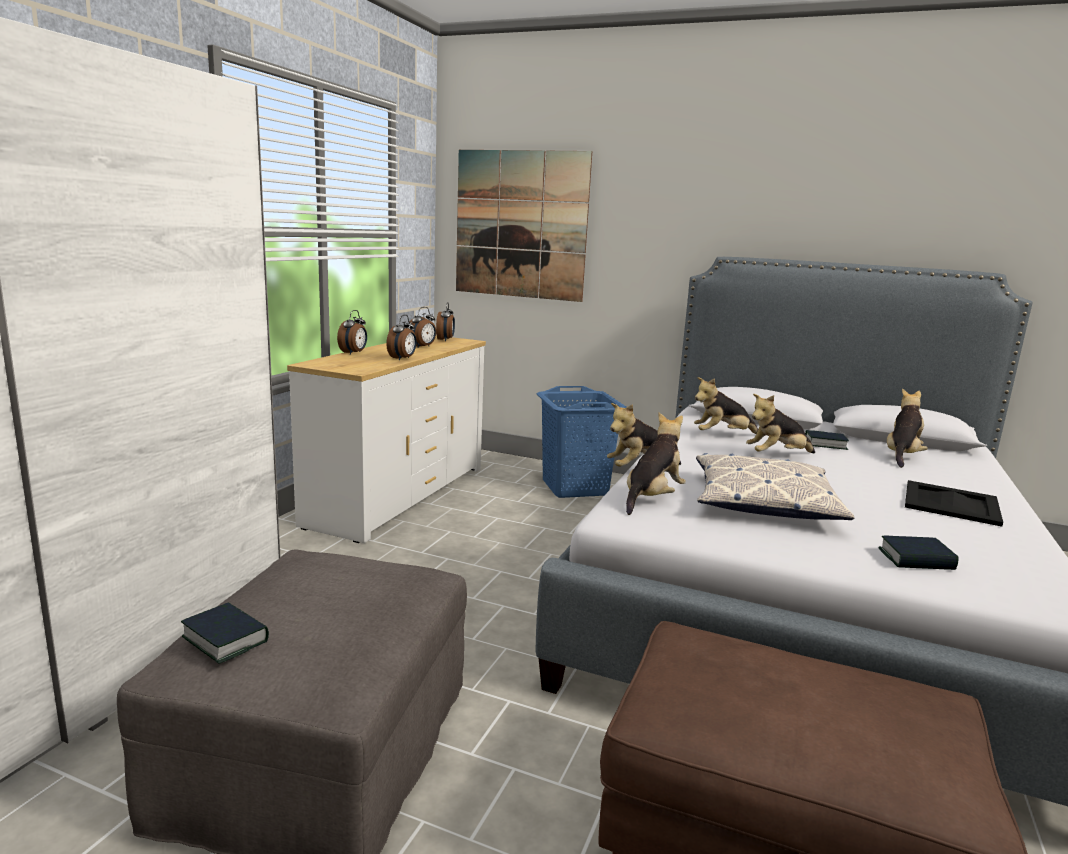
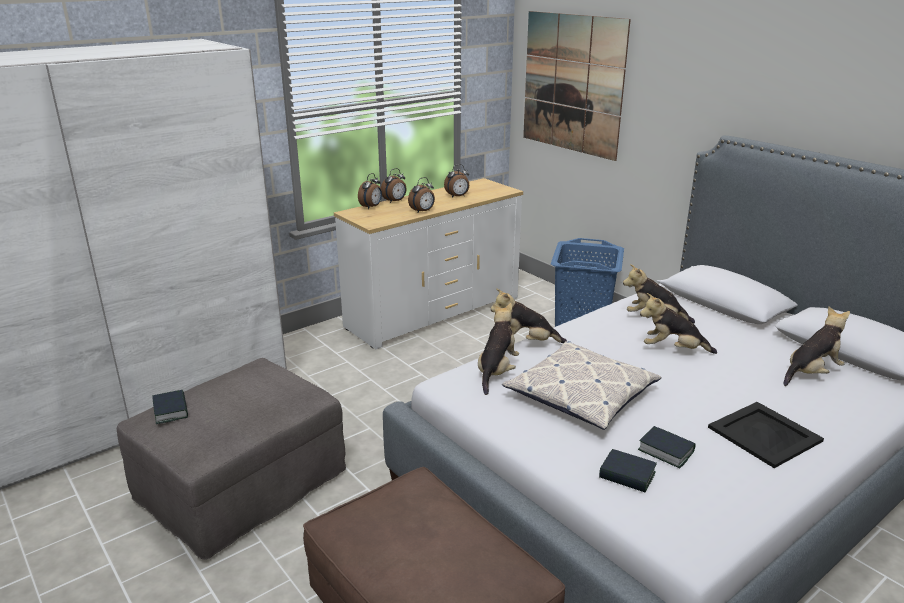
camera: 30 degrees right, 10 degrees up
alarm clock [436,302,455,341] -> alarm clock moved to [358,173,382,209]
plush toy [626,413,686,515] -> plush toy turned 45 degrees counterclockwise [478,303,519,395]
book [805,430,849,450] -> book moved to [638,426,696,468]

